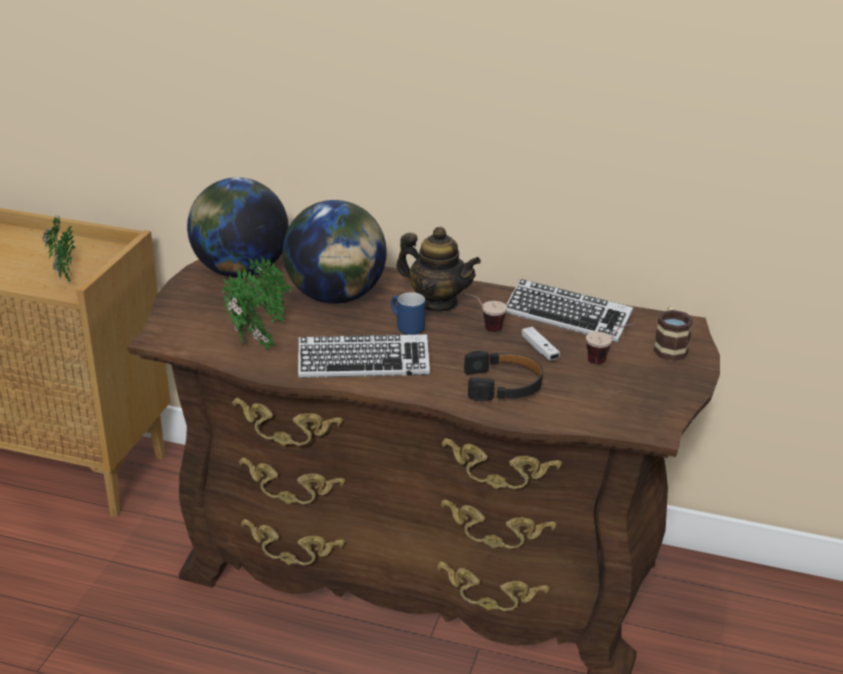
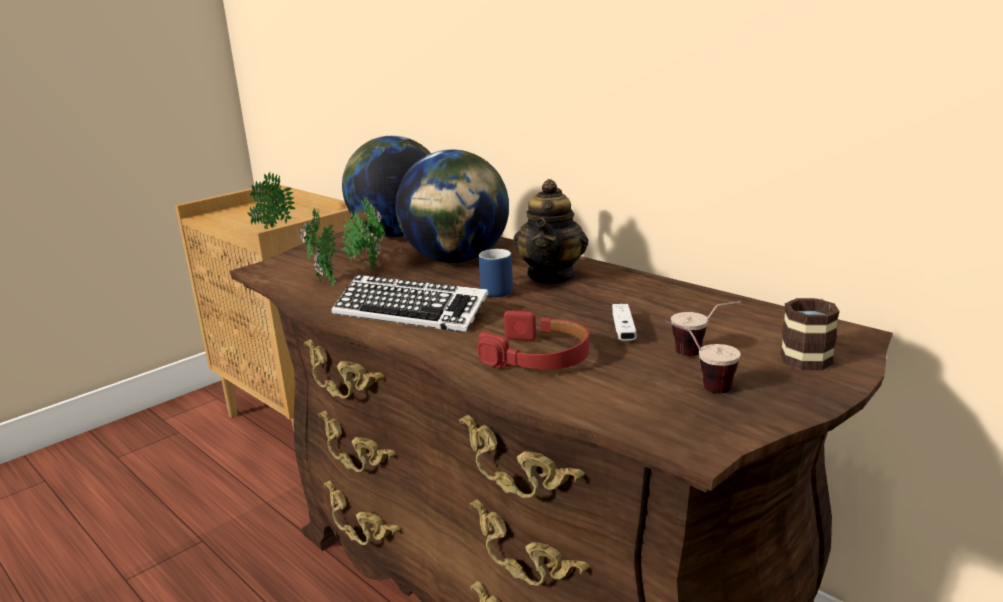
camera: 30 degrees right, 10 degrees down
teapot [396,227,481,312] -> teapot turned 45 degrees clockwise [514,179,588,284]
cup [462,293,507,332] -> cup moved to [666,321,741,393]
black headphones [464,351,543,401] -> red headphones [478,310,589,369]
keyboard [506,279,633,343] -> none

